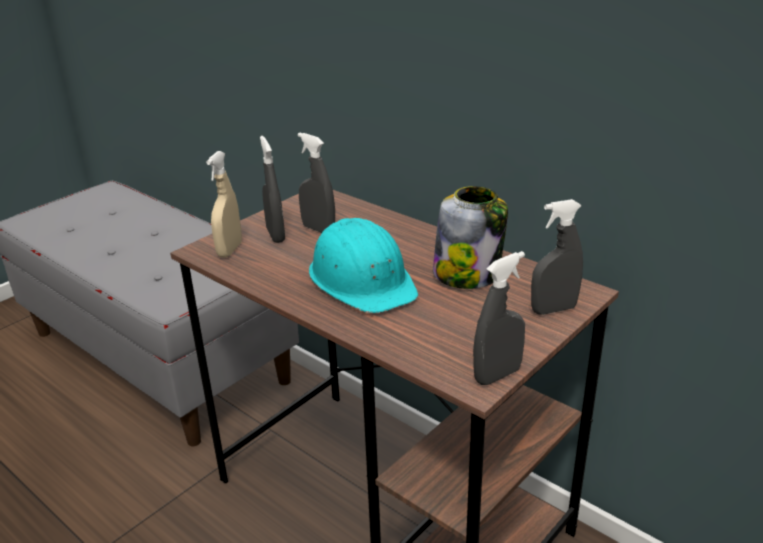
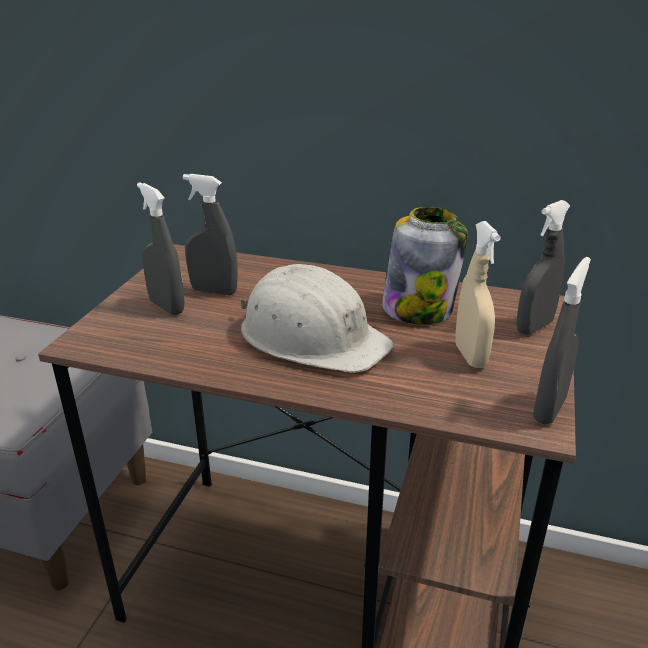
camera: 25 degrees left, 0 degrees up
beige spray bottle [206,151,242,257] -> beige spray bottle moved to [455,221,501,368]
turquoise hard hat [309,218,418,313] -> white hard hat [240,264,393,373]

